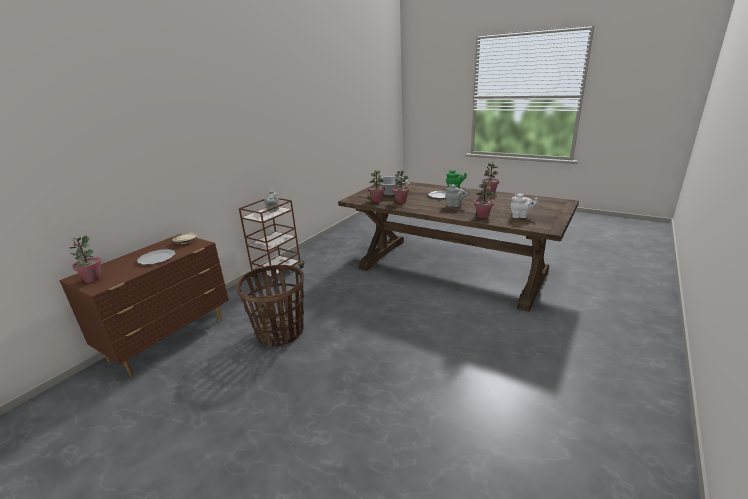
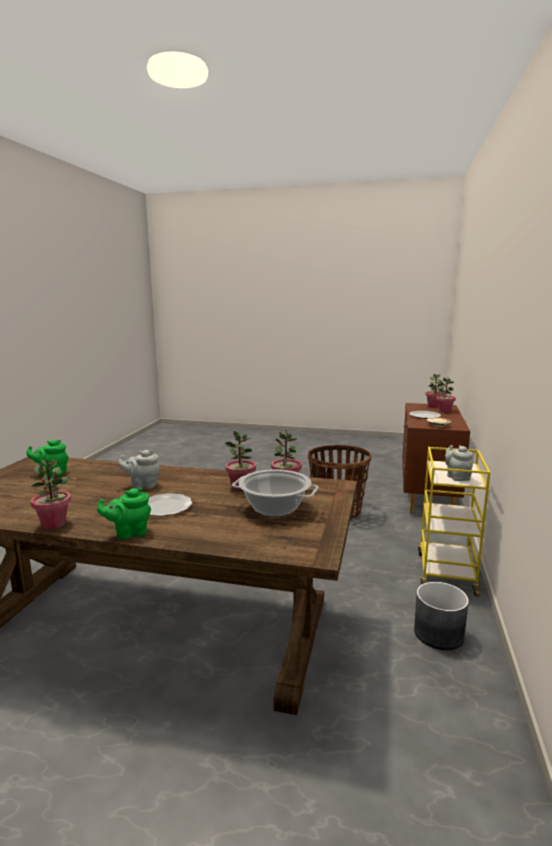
camera: 160 degrees right, 10 degrees down
brown cart [239,198,305,284] -> yellow cart [418,447,491,596]
potted plant [474,181,494,218] -> potted plant moved to [436,376,456,413]
white teapot [510,193,538,218] -> green teapot [26,440,69,476]
none -> grey planter [414,582,469,650]

